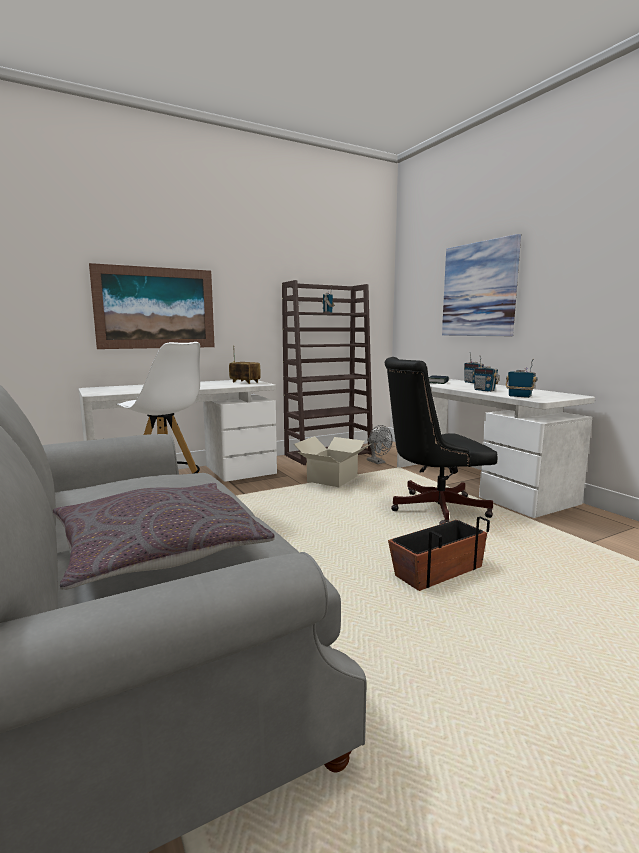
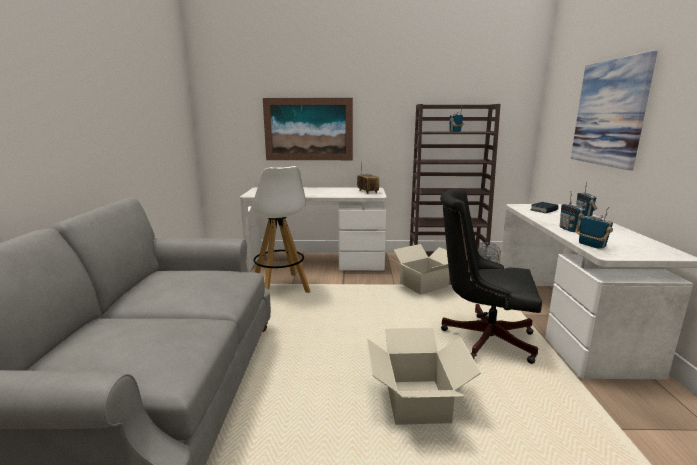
camera: 30 degrees right, 5 degrees up
grey pillow [53,483,275,590] -> none
planter [388,517,490,591] -> cardboard box [366,328,481,425]

